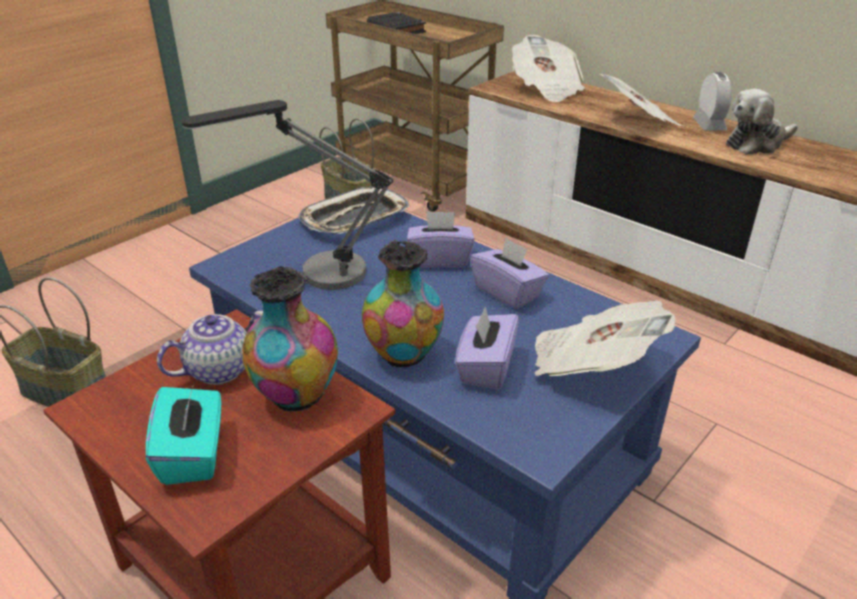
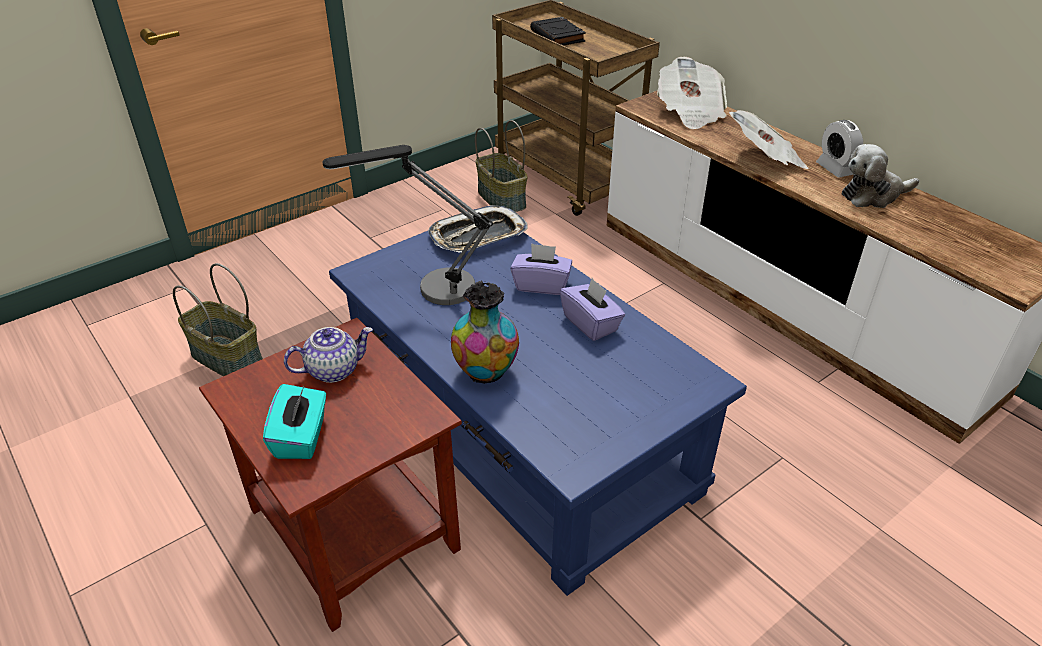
camera: 10 degrees right, 5 degrees up
vase [242,266,338,412] -> none
purple tissue box [455,307,519,389] -> none
newspaper [535,301,676,376] -> none
alarm clock [693,72,732,130] -> alarm clock turned 150 degrees clockwise [816,120,863,178]

